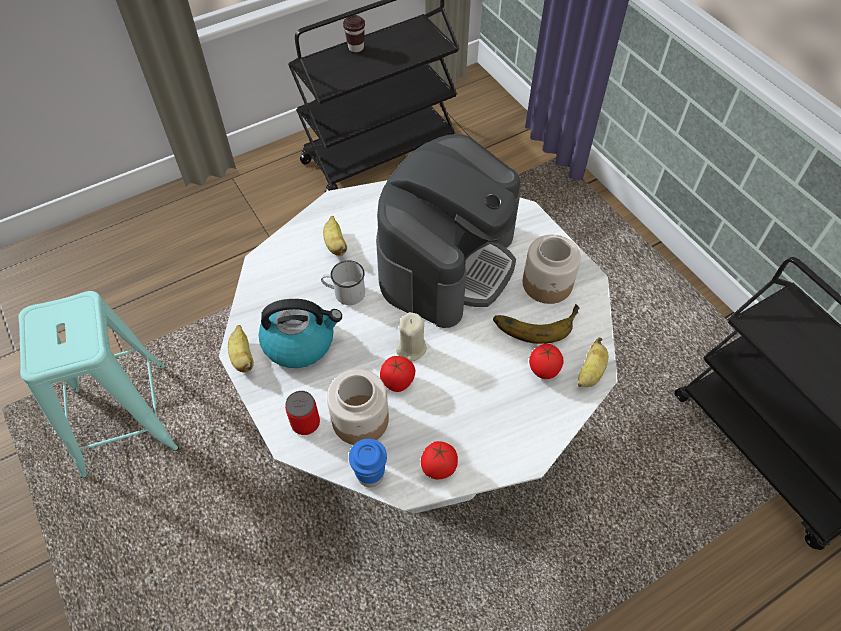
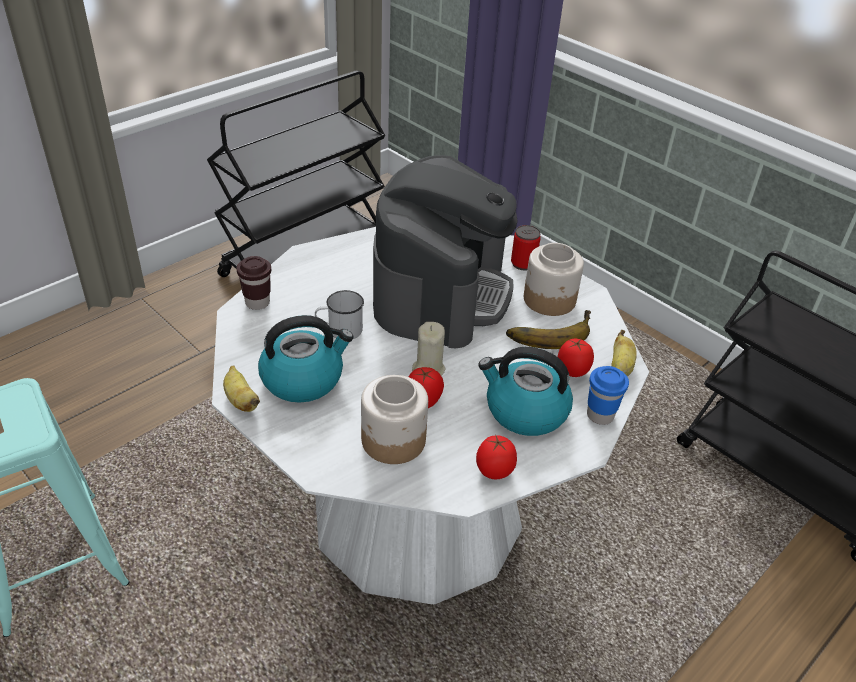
camera: 15 degrees left, 15 degrees down
can [285,391,320,435] -> can moved to [511,225,541,271]
banana [323,216,347,256] -> none
brown cup [343,15,365,52] -> brown cup moved to [237,256,271,310]
blue cup [349,439,387,487] -> blue cup moved to [587,366,629,425]
none -> kettle [478,347,573,436]

